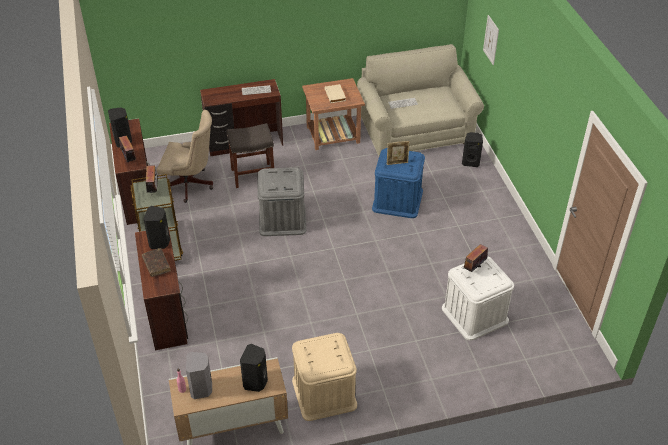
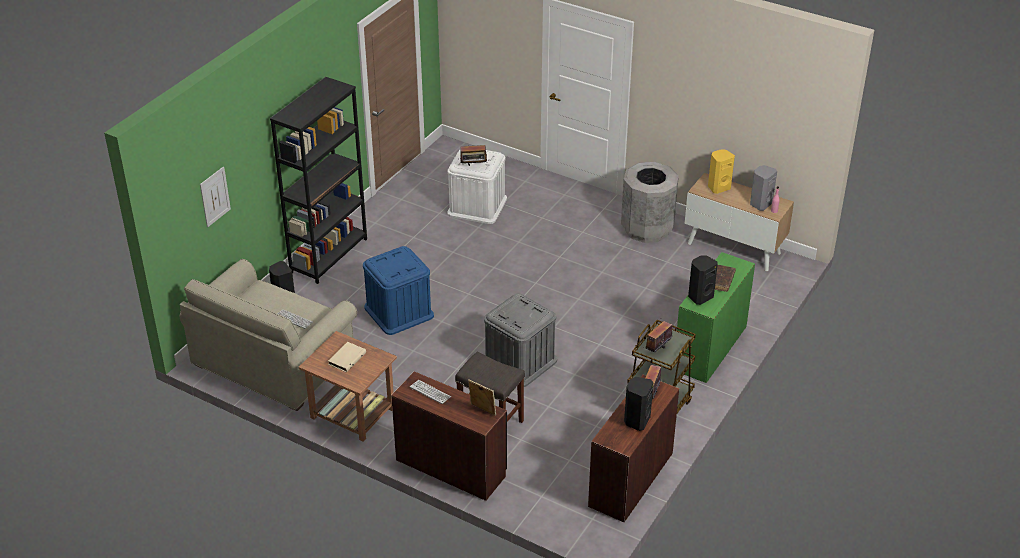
camera: 135 degrees left, 5 degrees down
brown desk [135,227,188,350] -> green desk [677,252,755,383]
beige office chair [157,110,213,203] -> none
black speaker [240,344,268,392] -> yellow speaker [708,149,735,194]
beige storage box [292,333,357,421] -> grey trash can [621,162,679,243]
picture frame [387,141,410,165] -> picture frame moved to [468,380,496,416]
none -> black bookcase [270,77,367,284]

